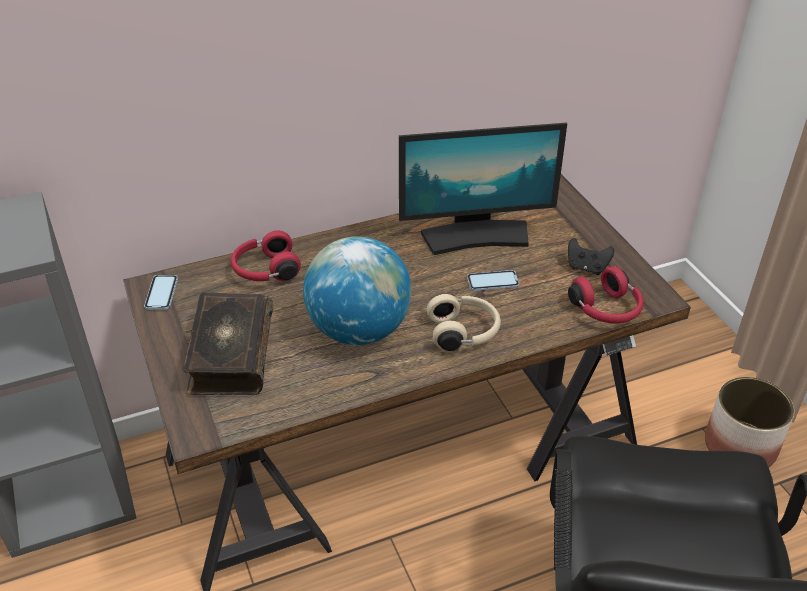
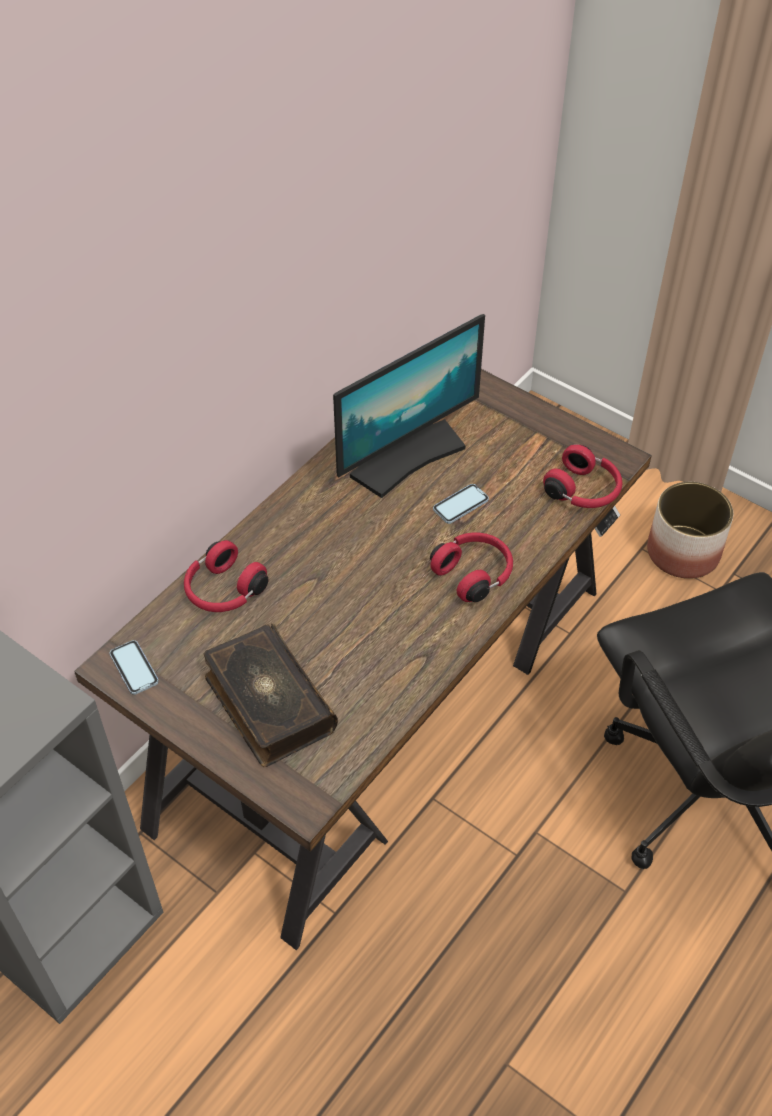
camera: 30 degrees left, 10 degrees up
globe [303,236,412,345] -> none
beige headphones [427,294,501,351] -> red headphones [430,533,513,602]
black game controller [568,238,614,275] -> none

